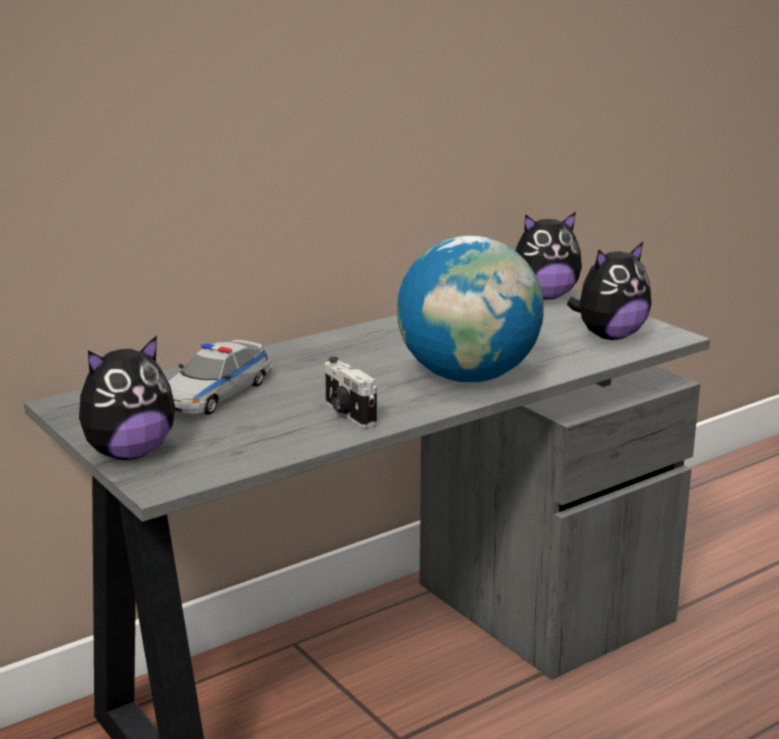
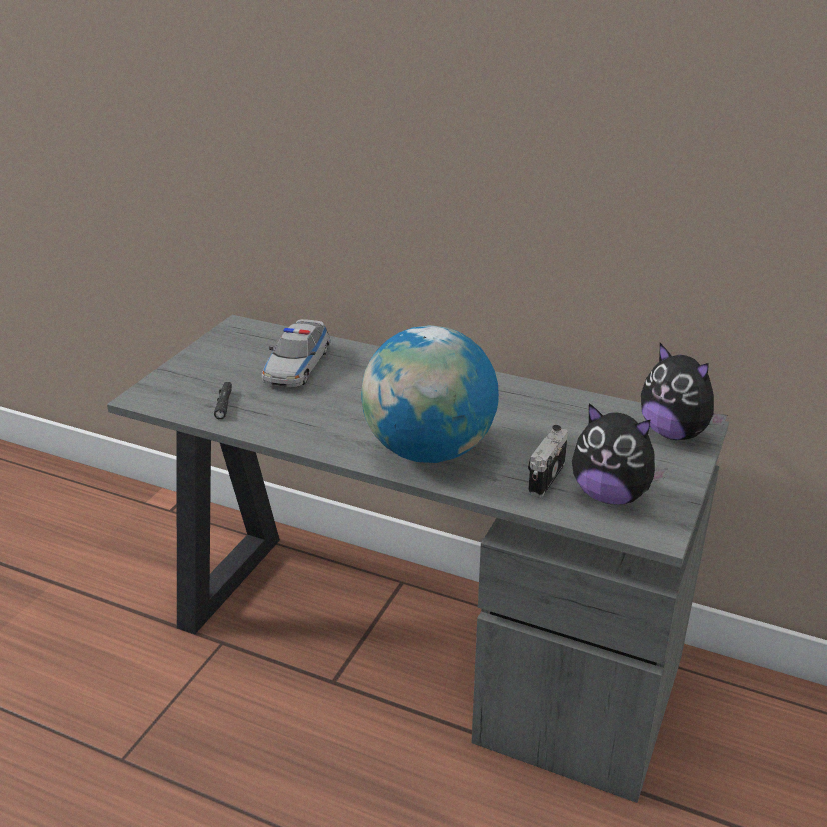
camera: 60 degrees right, 10 degrees up
plush toy [79,336,175,460] -> none
toy car [168,340,272,415] -> toy car turned 75 degrees counterclockwise [261,319,331,387]
camera [325,357,377,428] -> camera moved to [528,425,568,498]
none -> black flashlight [214,382,232,419]

